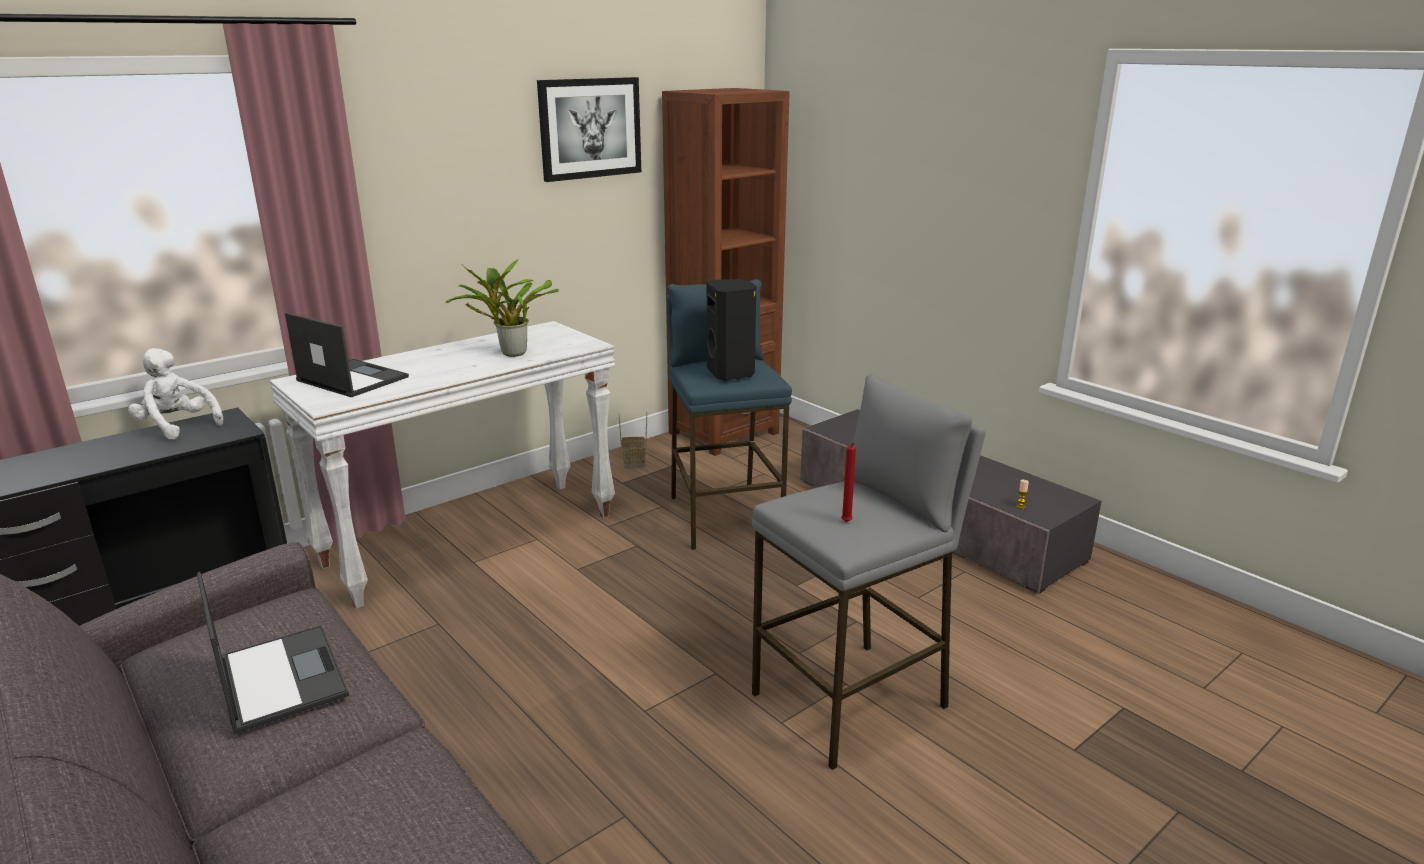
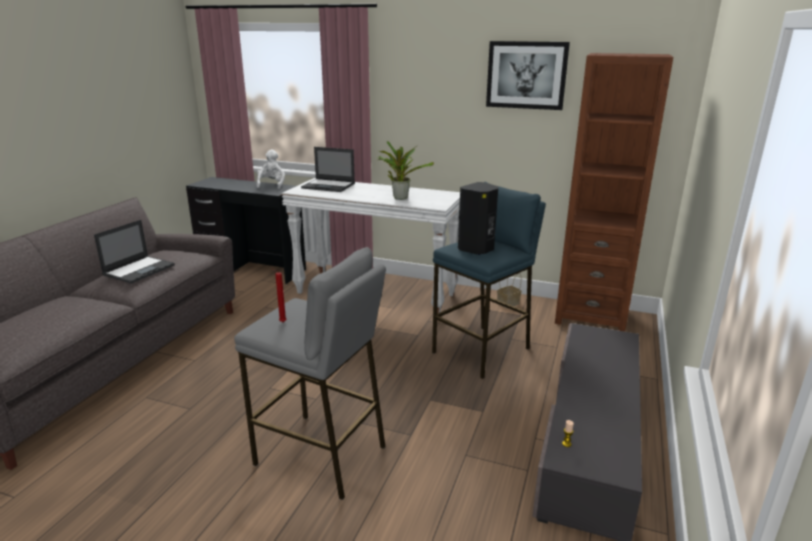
camera: 60 degrees right, 0 degrees up
laptop [285,312,409,397] -> laptop turned 105 degrees clockwise [301,147,355,192]

